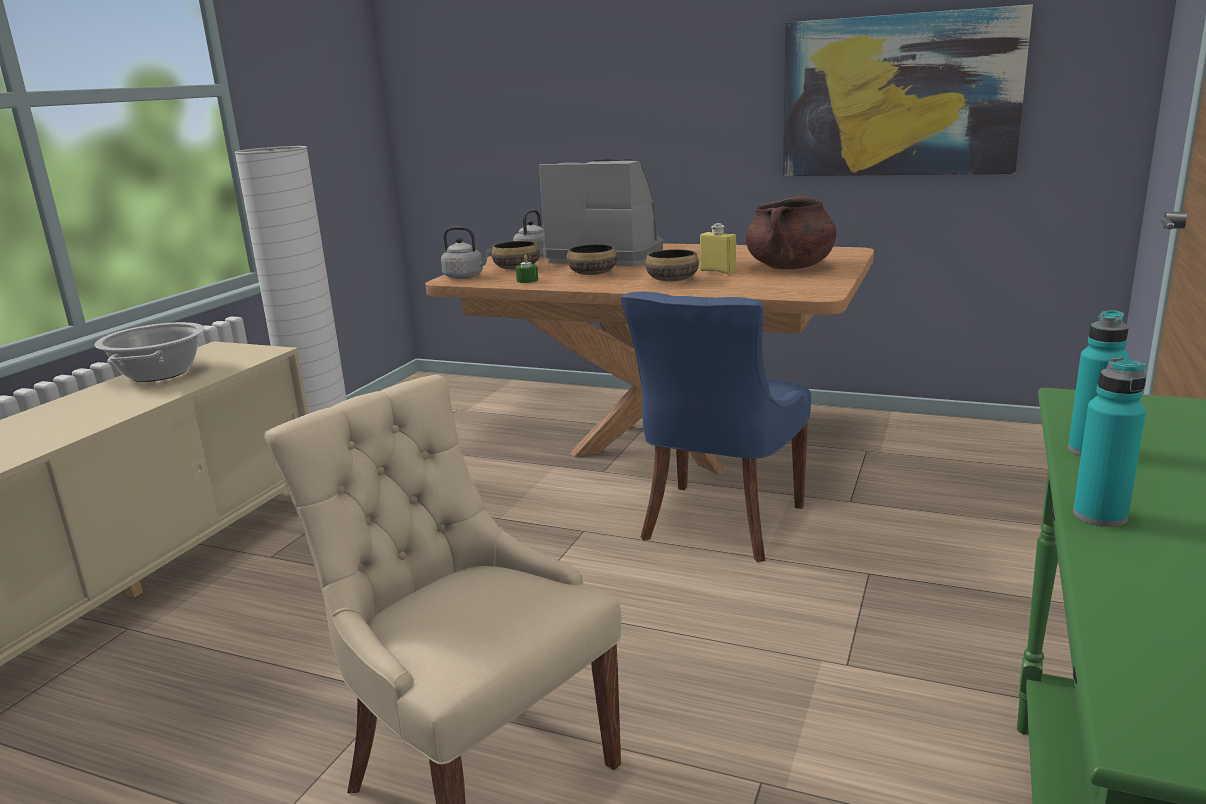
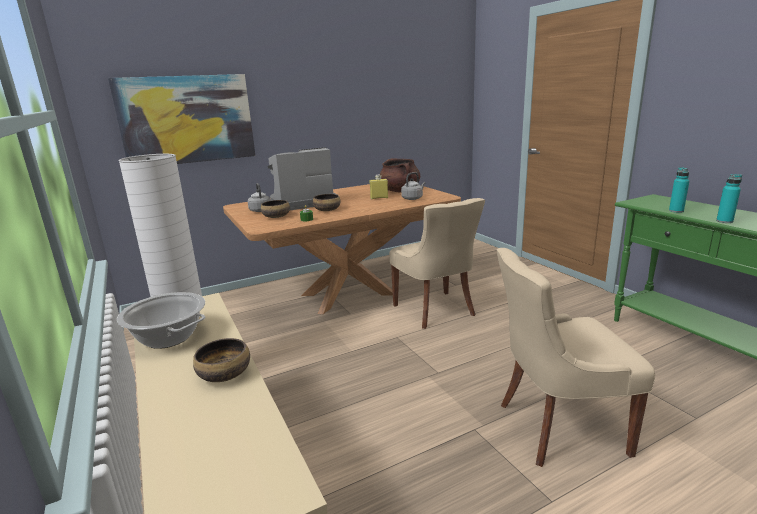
camera: 50 degrees left, 0 degrees up
grey kettle [441,227,491,279] -> grey kettle moved to [401,172,425,200]
blue chair [621,291,811,562] -> beige chair [389,198,485,329]
bowl [646,249,699,282] -> bowl moved to [193,338,250,382]
picture [783,4,1033,176] -> picture moved to [108,74,255,164]

